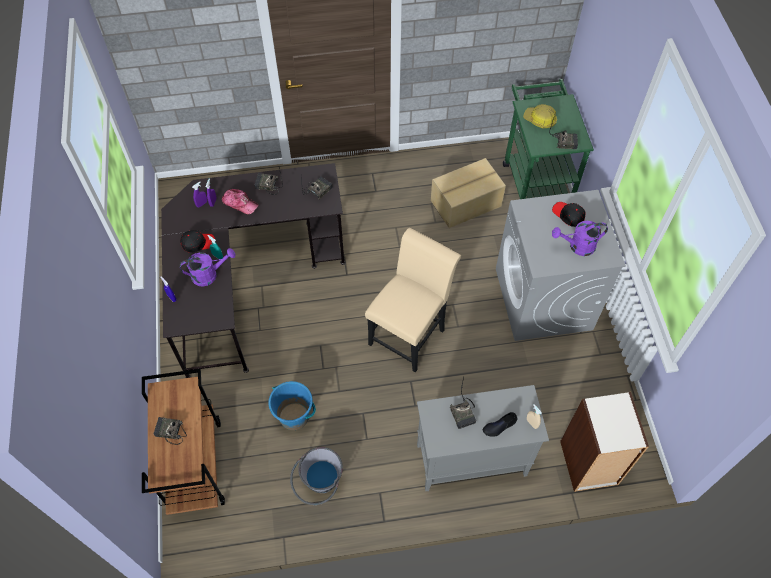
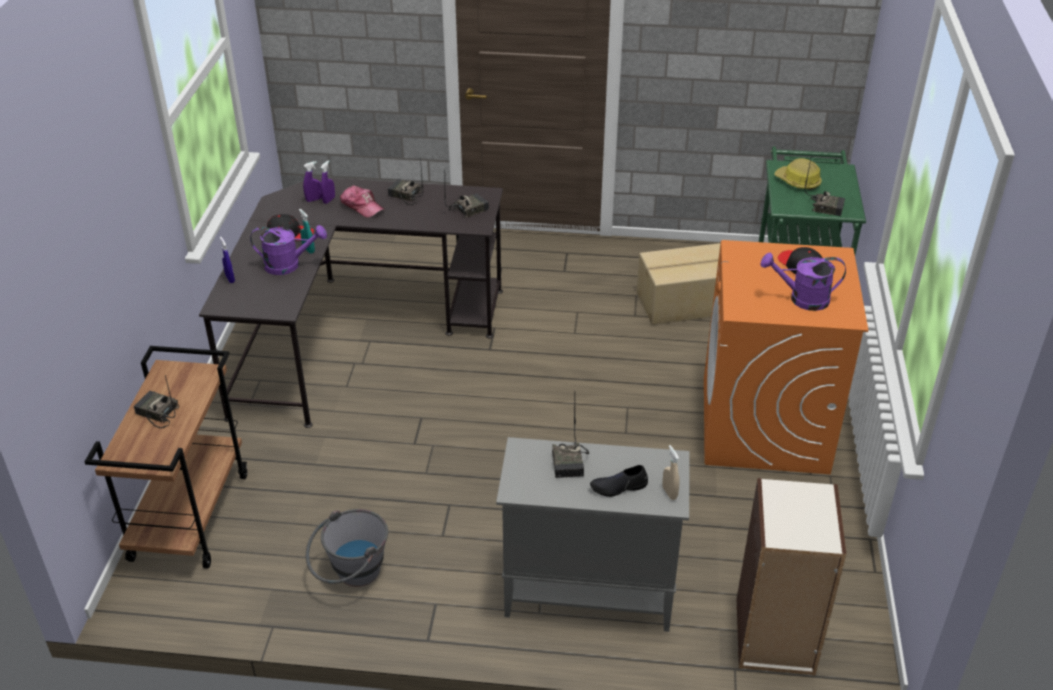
camera: 15 degrees right, 20 degrees down
blue bucket [268,381,316,430] -> none
beige chair [365,228,461,372] -> none
grey washing machine [496,190,626,341] -> orange washing machine [704,240,868,474]

